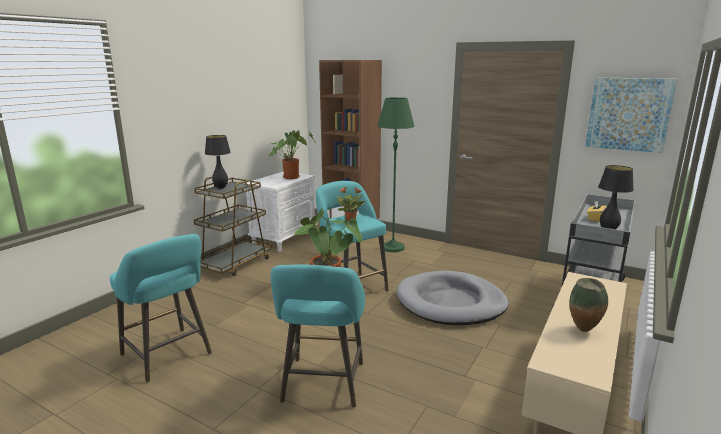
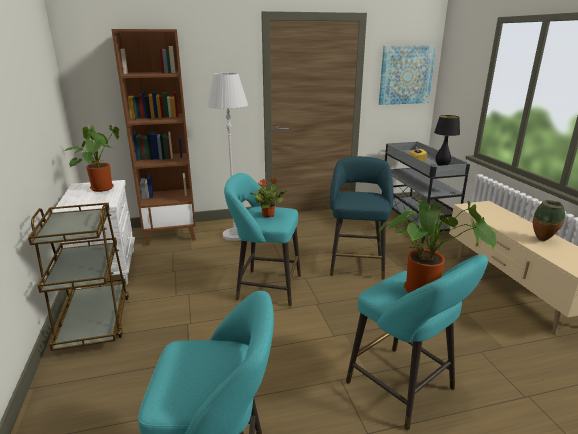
camera: 45 degrees left, 5 degrees up
black table lamp [205,135,231,189] -> none
green floor lamp [377,97,414,252] -> white floor lamp [207,73,248,241]
grey dog bed [397,271,509,325] -> turquoise stool [330,156,394,280]

